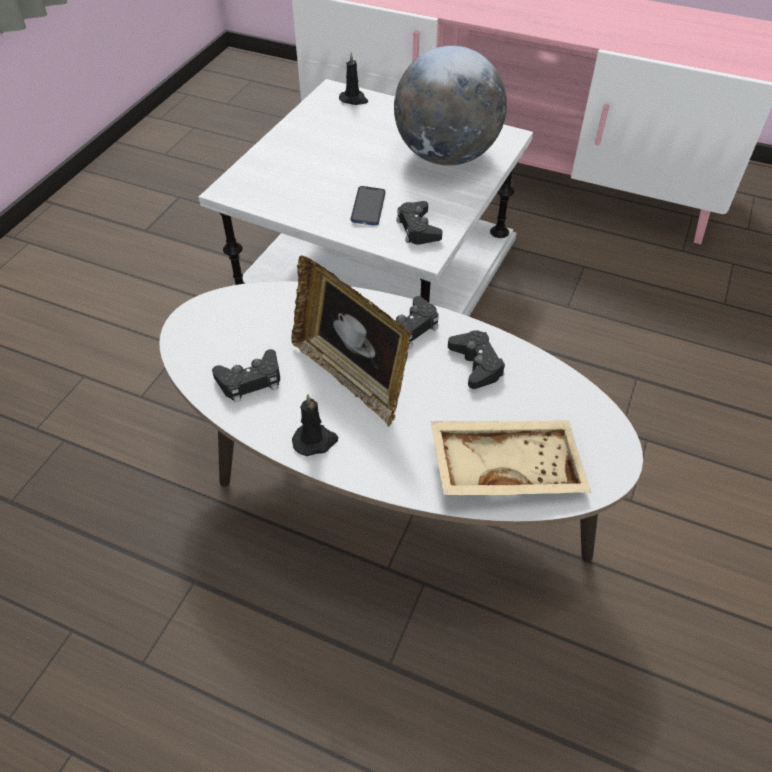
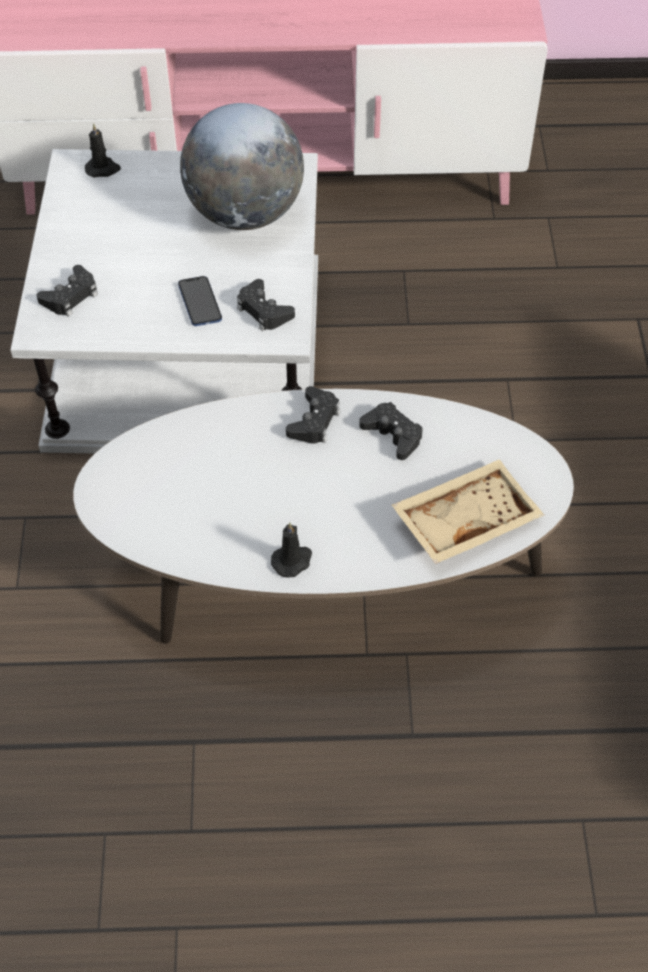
camera: 25 degrees left, 5 degrees up
black game controller [212,349,280,402] -> black game controller moved to [37,265,98,317]
picture frame [291,255,411,427] -> none

